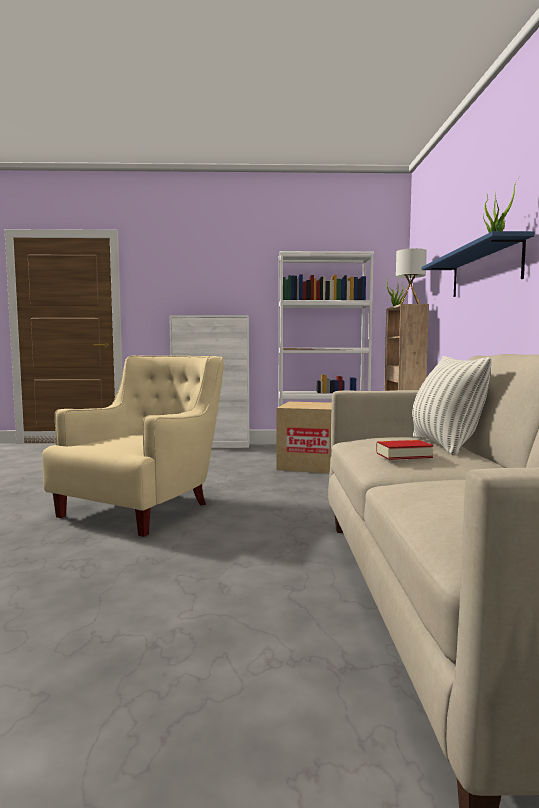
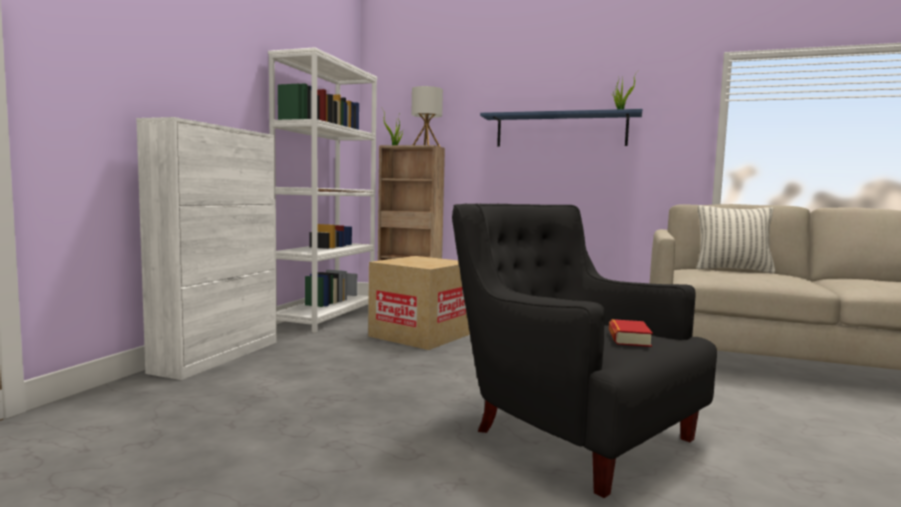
camera: 70 degrees left, 0 degrees up
beige armchair [42,355,224,537] -> black armchair [452,204,717,498]
book [376,440,433,460] -> book moved to [609,319,653,347]

